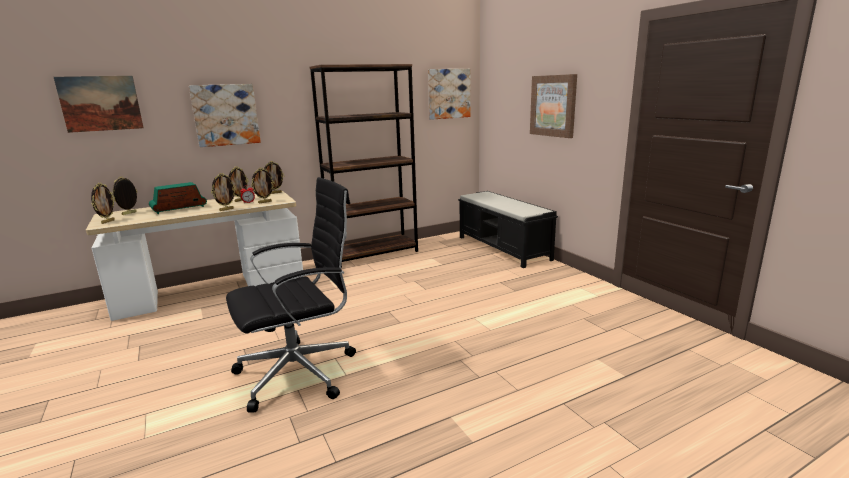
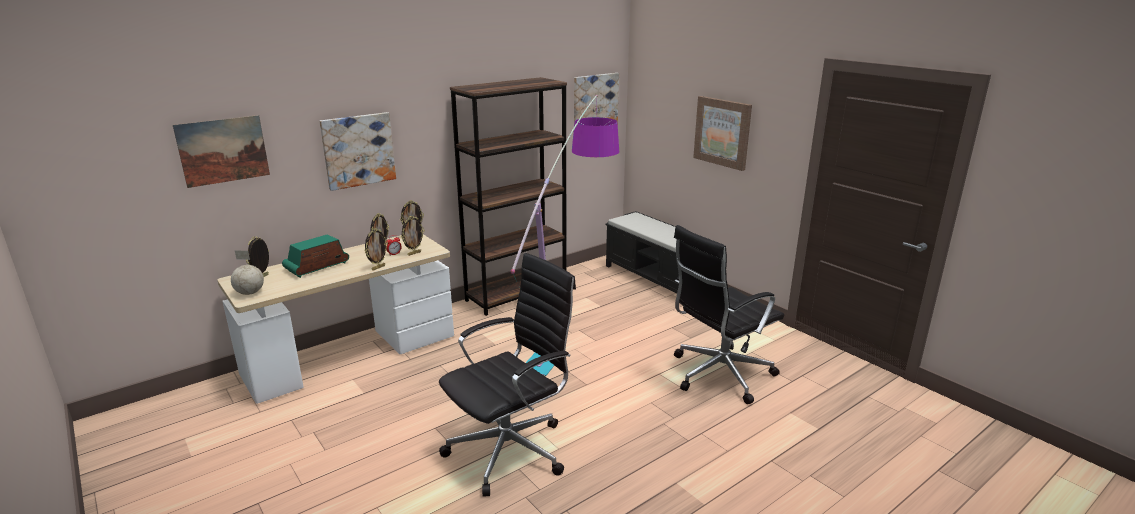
camera: 10 degrees left, 5 degrees up
picture frame [91,182,115,224] -> globe [231,251,264,295]
none -> floor lamp [510,95,619,376]
none -> black office chair [674,225,784,404]

